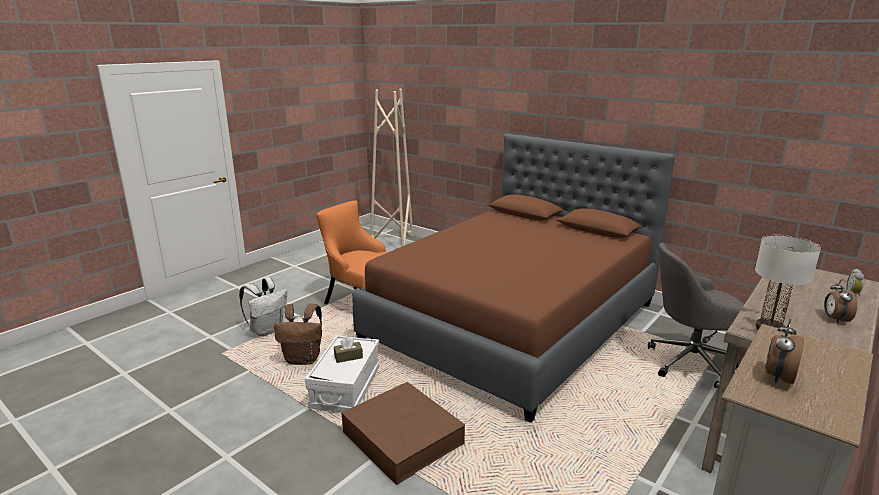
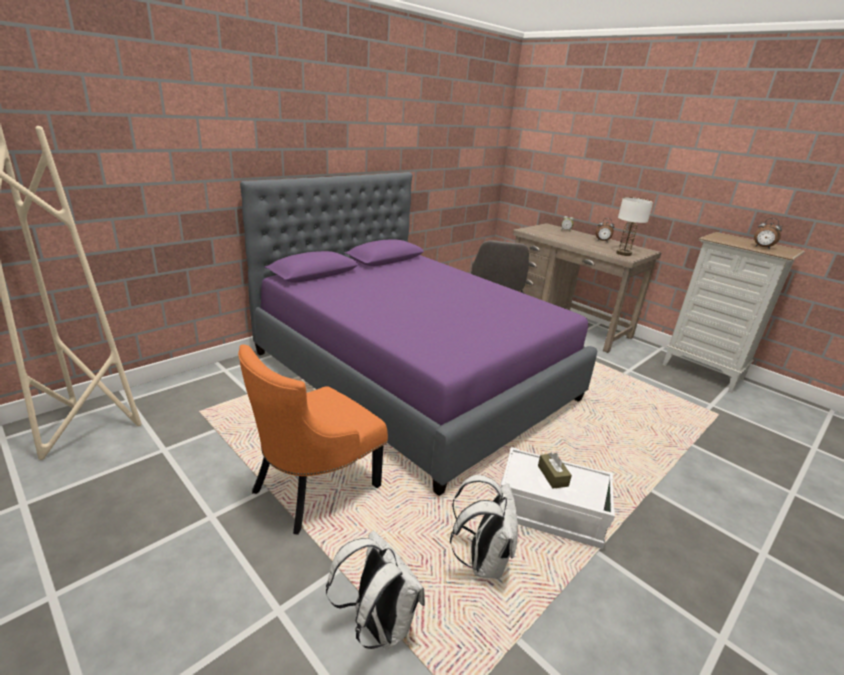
camera: 85 degrees left, 5 degrees up
brown backpack [274,304,322,365] -> white backpack [450,475,518,579]
brown storage box [342,382,465,485] -> none
brown bed [352,133,675,423] -> purple bed [240,172,598,496]

